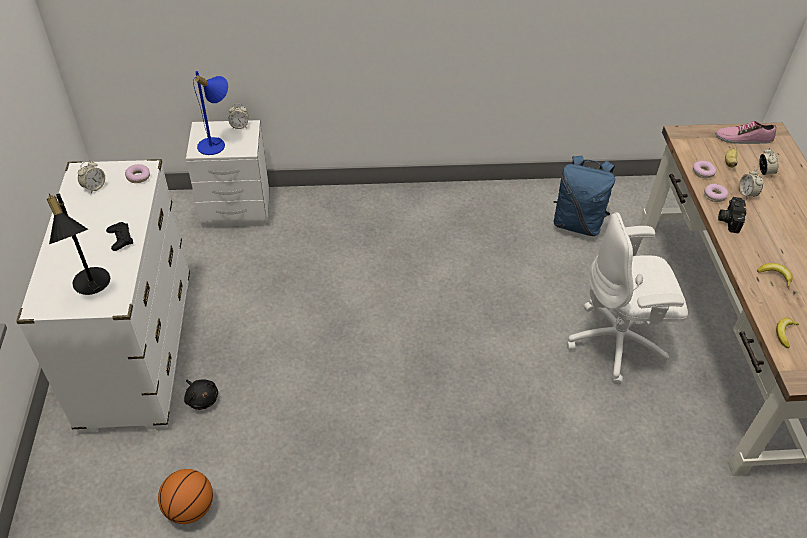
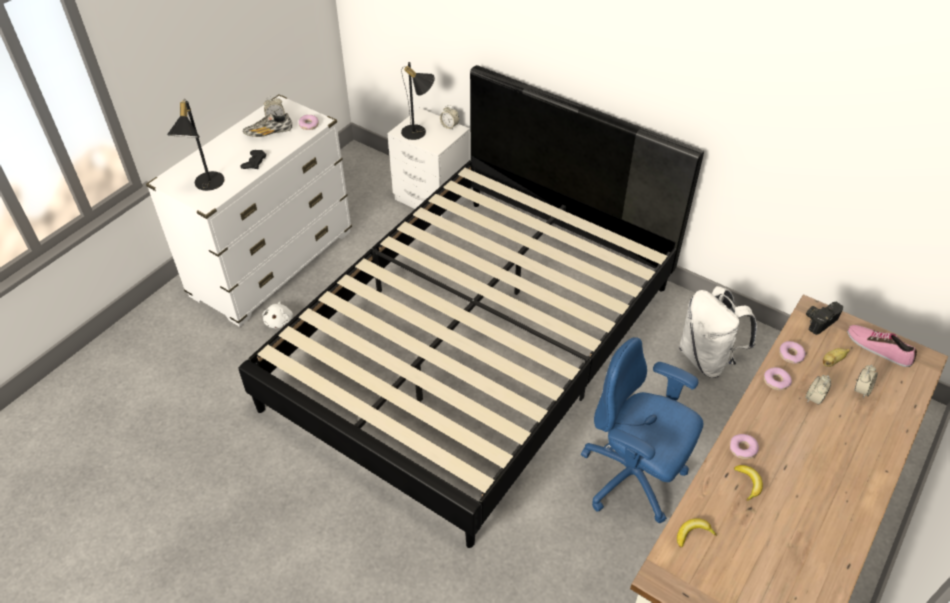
camera: 40 degrees right, 0 degrees up
basketball [158,469,213,524] -> none
black plush toy [184,379,218,410] -> white plush toy [262,301,293,328]
blue table lamp [193,71,228,155] -> black table lamp [401,62,435,140]
blue backpack [554,155,615,236] -> white backpack [679,286,757,378]
white office chair [567,213,688,384] -> blue office chair [581,337,703,523]
camera [718,197,746,234] -> camera moved to [806,302,843,335]
none -> black bed [238,65,704,548]
none -> shoe [243,113,292,137]
none -> donut [730,434,759,459]

